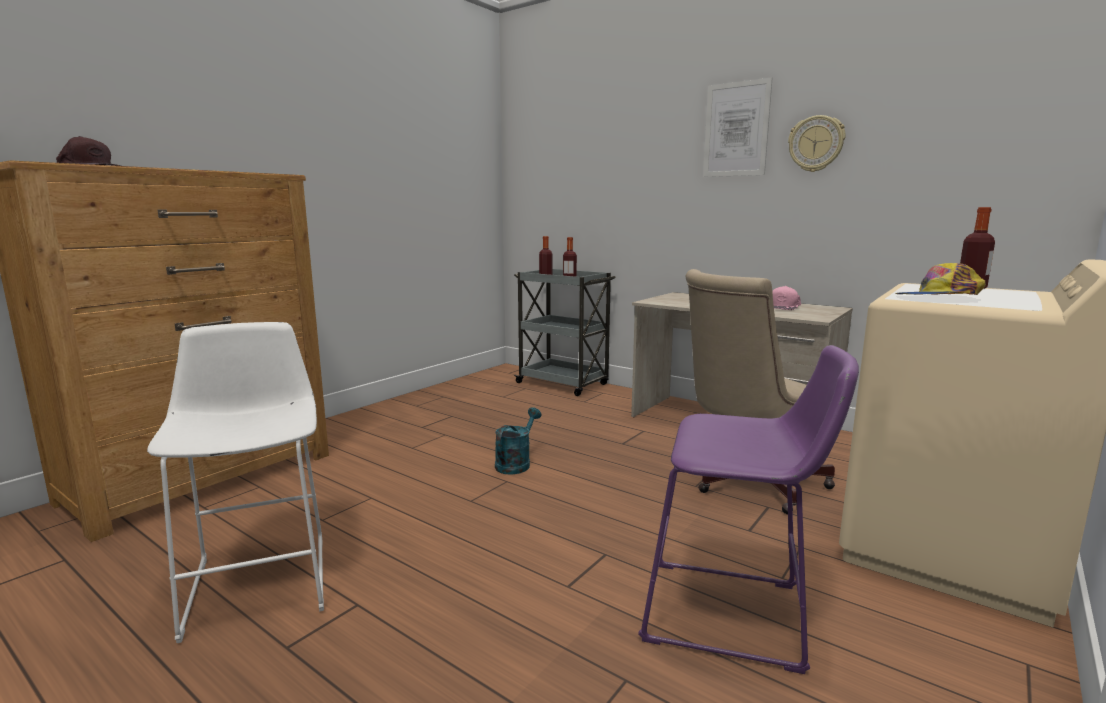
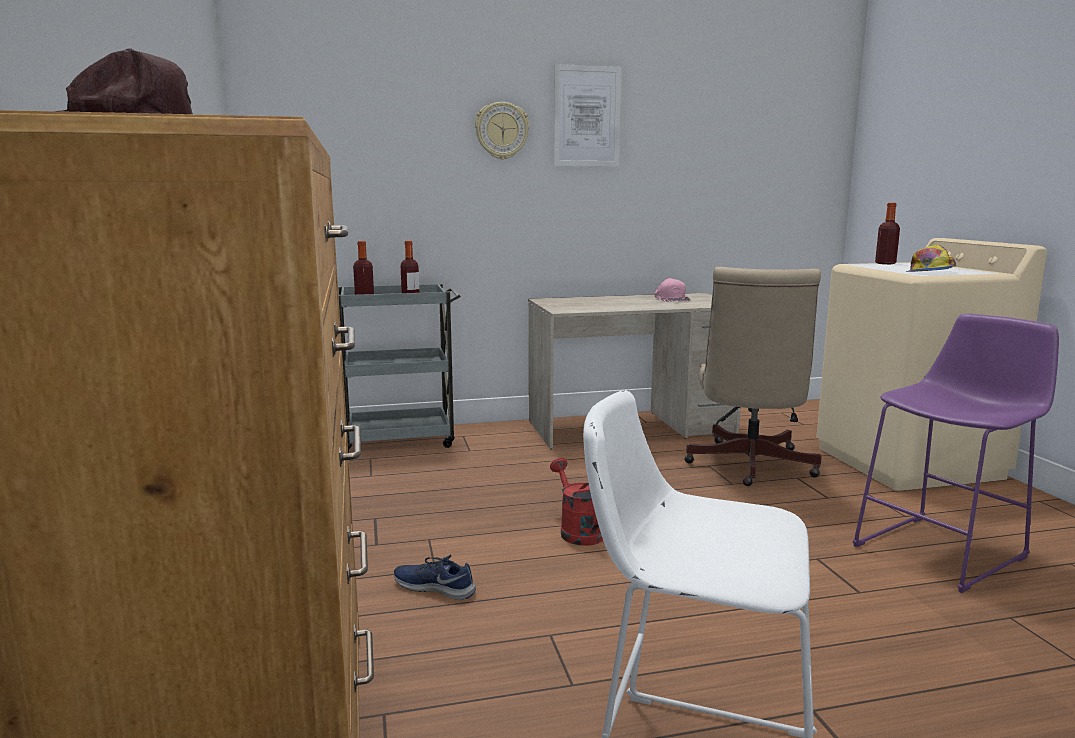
camera: 50 degrees left, 0 degrees up
turquoise watering can [495,407,541,474] -> red watering can [550,458,603,546]
wall clock [788,115,846,172] -> wall clock moved to [475,102,529,160]
none -> blue shoe [394,555,476,600]

